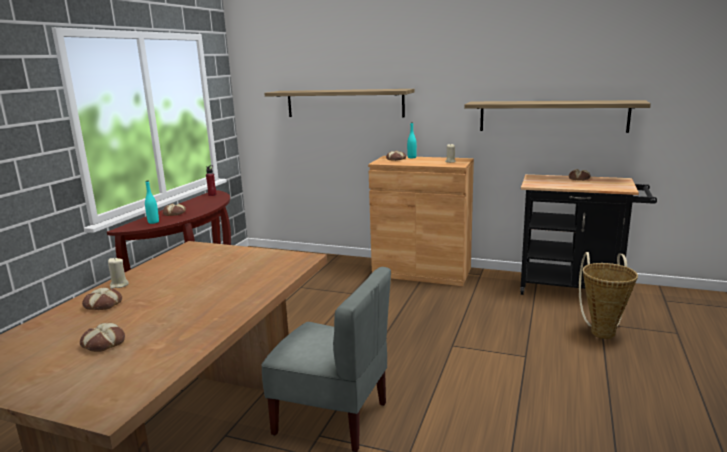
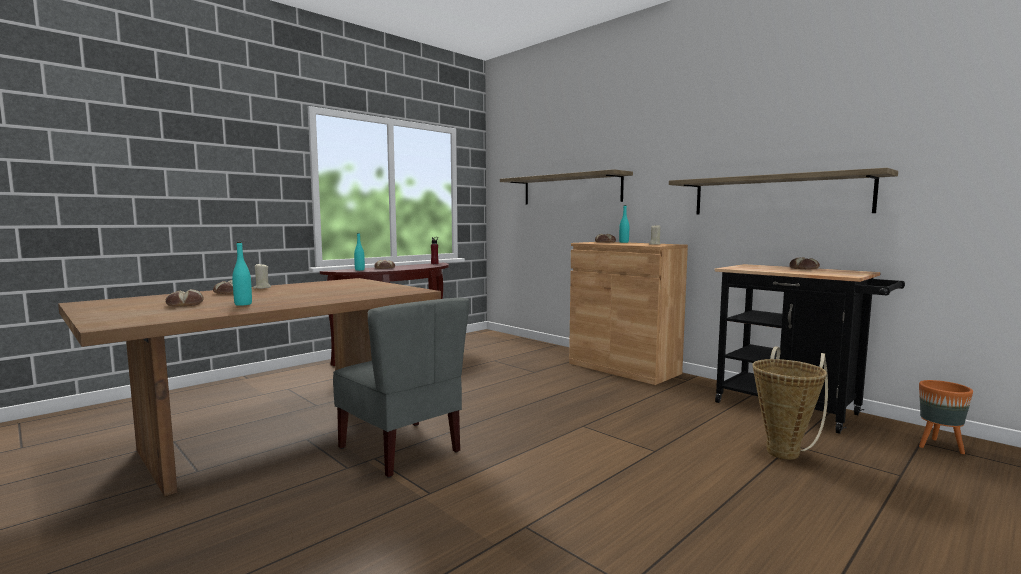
camera: 25 degrees right, 10 degrees down
none -> turquoise bottle [232,242,252,306]
none -> orange planter [919,380,973,454]

